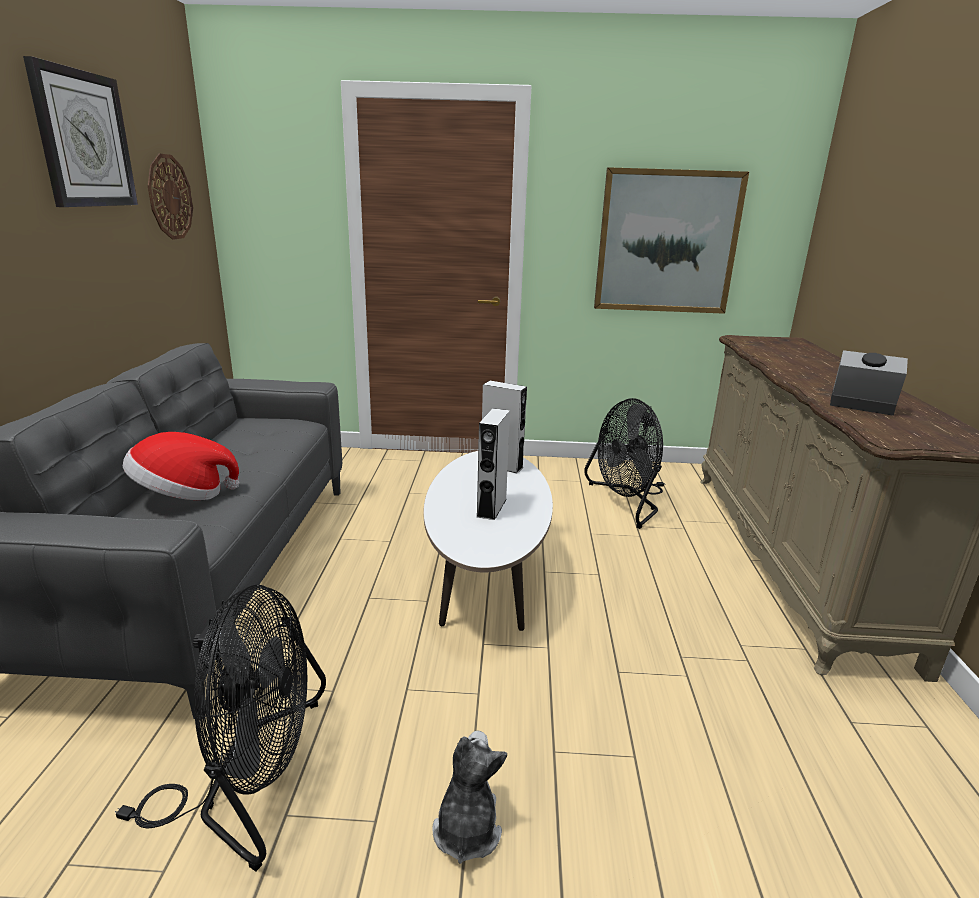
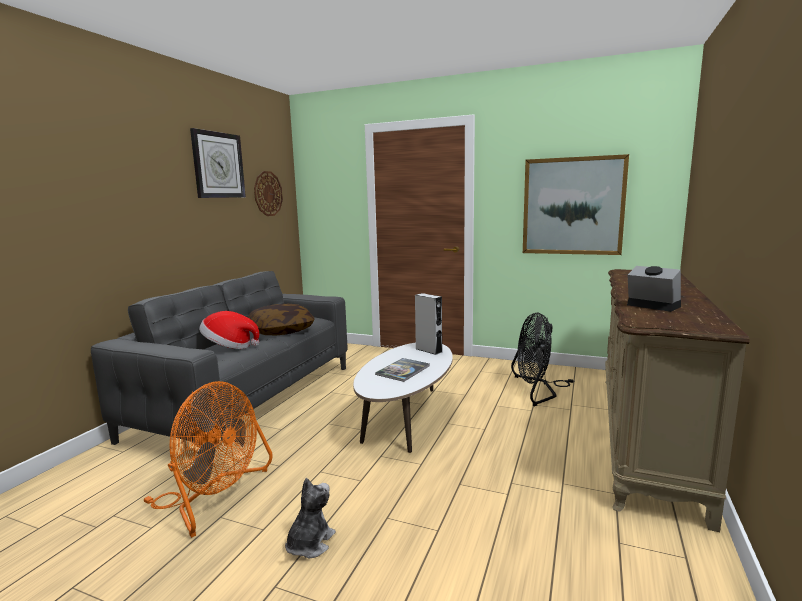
camera: 20 degrees right, 10 degrees down
black fan [115,585,326,872] -> orange fan [144,381,272,538]
grey speaker [476,408,510,520] -> book [375,358,430,382]
none -> pillow [247,304,315,335]

